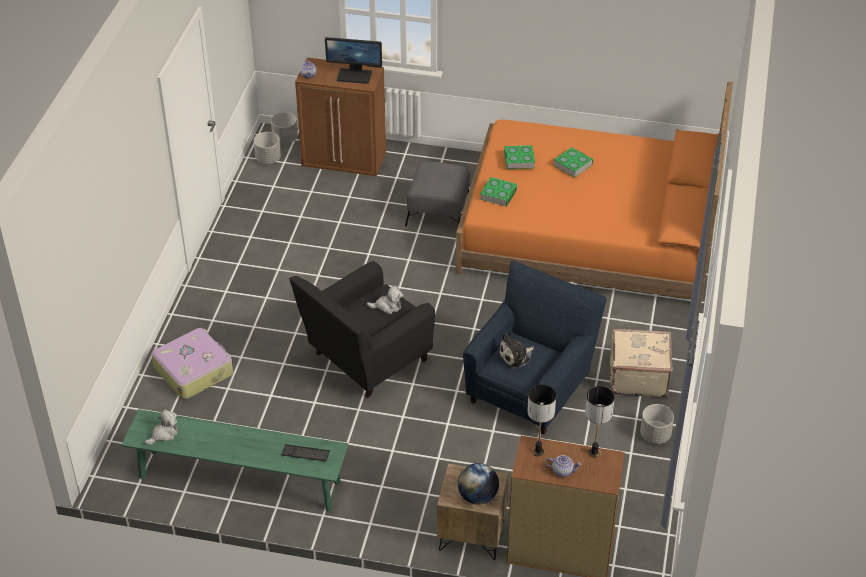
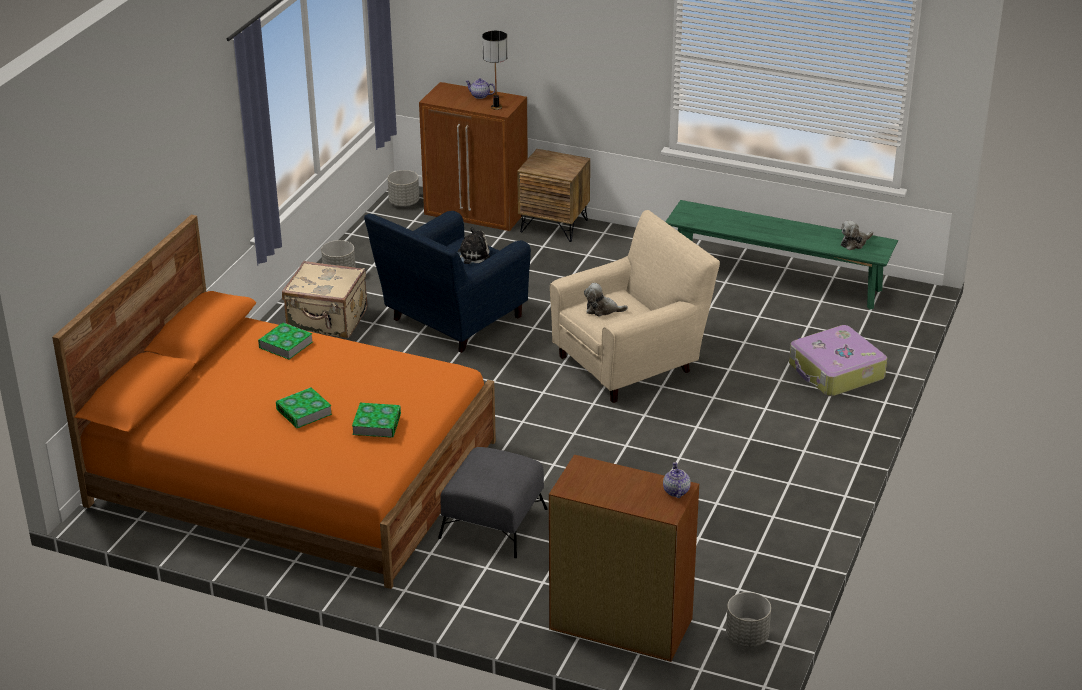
camera: 170 degrees left, 10 degrees down
grey planter [271,112,298,144] -> grey planter moved to [388,170,419,206]
keyboard [282,444,330,461] -> none
black armchair [289,261,435,398] -> beige armchair [550,210,720,403]
monitor [325,37,382,84] -> none
globe [458,463,499,505] -> none
book [480,177,517,207] -> book moved to [258,323,313,359]
table lamp [585,386,615,458] -> none

